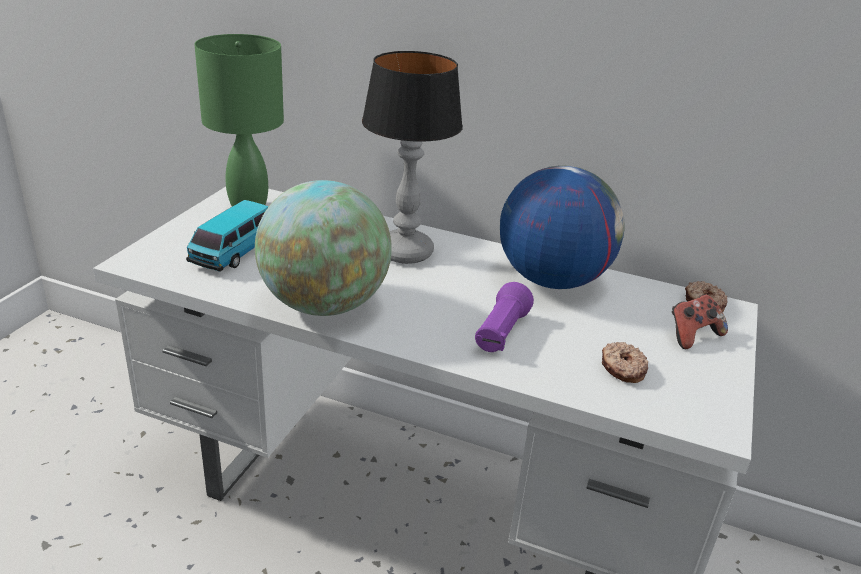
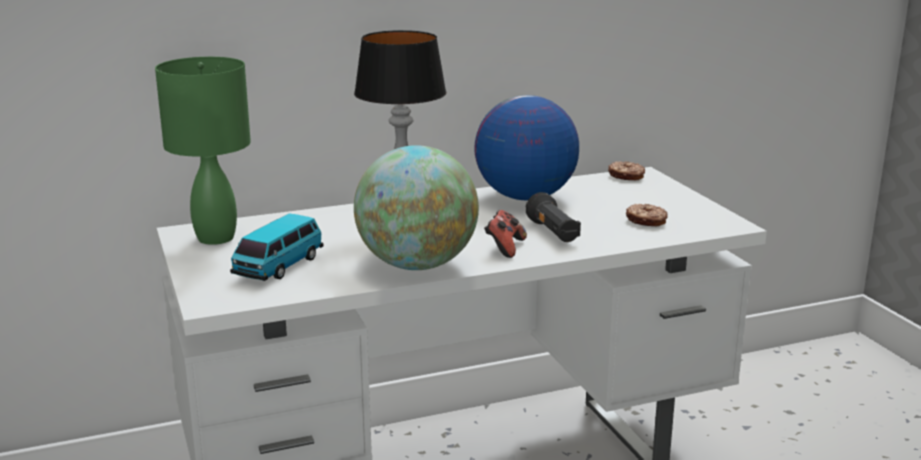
camera: 40 degrees left, 10 degrees down
toy car [186,200,268,272] -> toy car turned 45 degrees clockwise [230,214,324,281]
purple flashlight [475,282,534,352] -> black flashlight [525,192,581,242]
game controller [672,294,728,349] -> game controller moved to [484,210,527,258]

